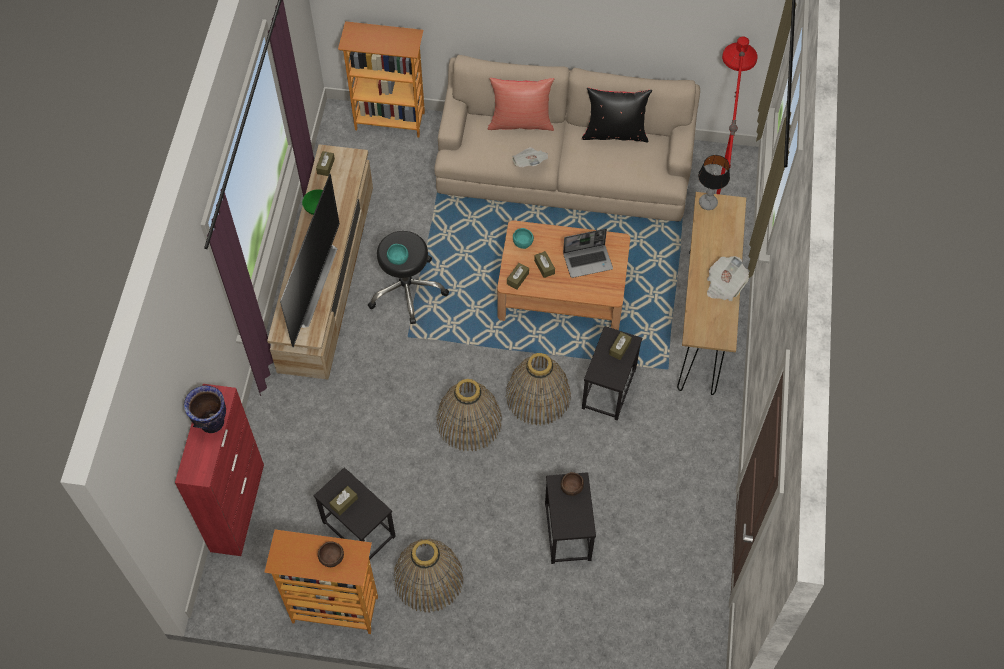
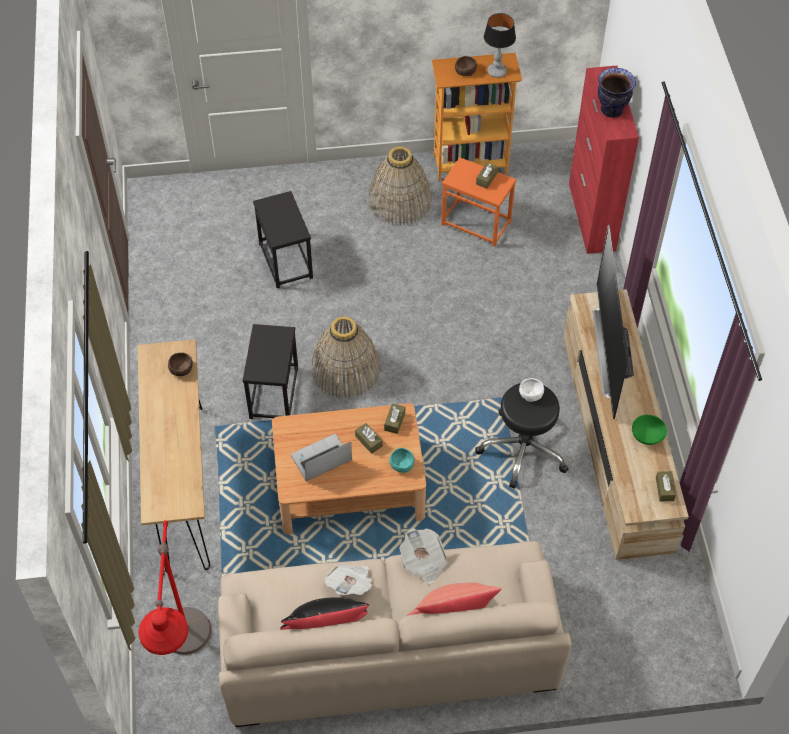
camera: 165 degrees right, 5 degrees down
black side table [314,467,396,560] -> orange side table [441,157,516,247]
bookcase [338,21,425,137] -> none
turquoise bowl [387,244,408,265] -> white bowl [519,378,544,402]
basket [436,379,502,451] -> none
brown bowl [561,472,584,496] -> brown bowl moved to [168,352,193,376]
brown tissue box [609,332,632,360] -> none
table lamp [698,155,730,210] -> table lamp moved to [484,13,516,78]
newspaper [707,256,749,301] -> newspaper moved to [324,564,373,595]

